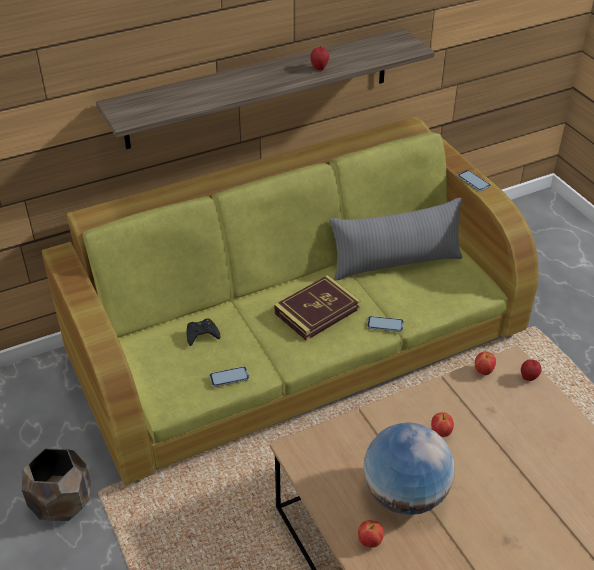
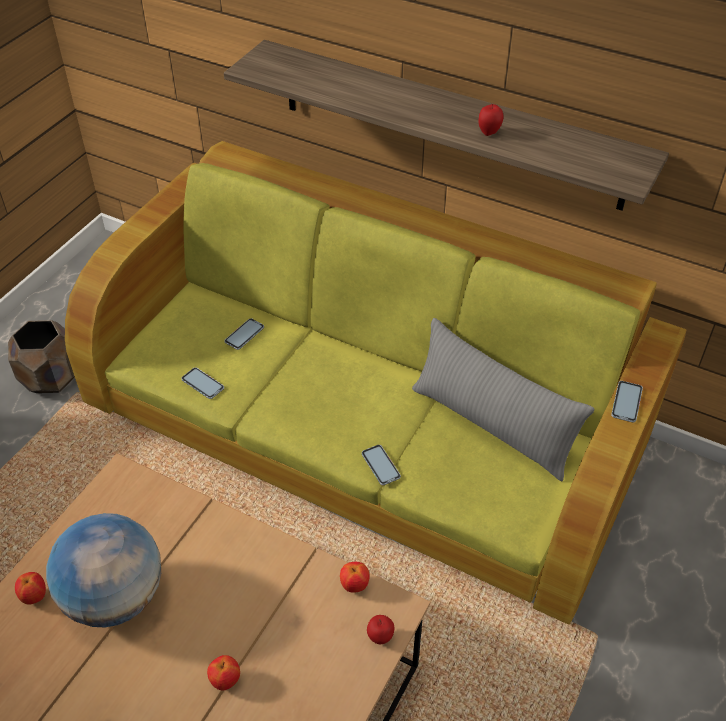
camera: 55 degrees right, 5 degrees up
black game controller [187,319,221,346] -> phone [224,318,264,350]
book [274,275,360,341] -> none
apple [431,412,454,437] -> apple moved to [207,655,240,691]

